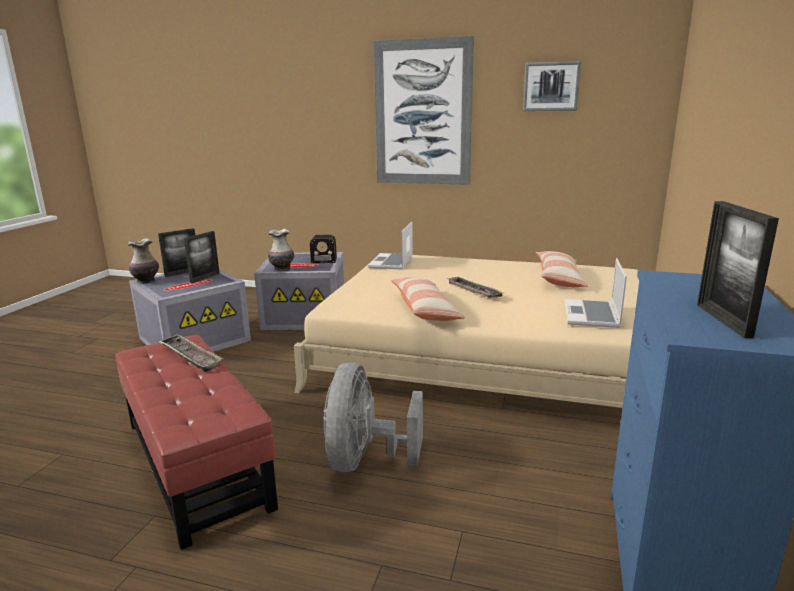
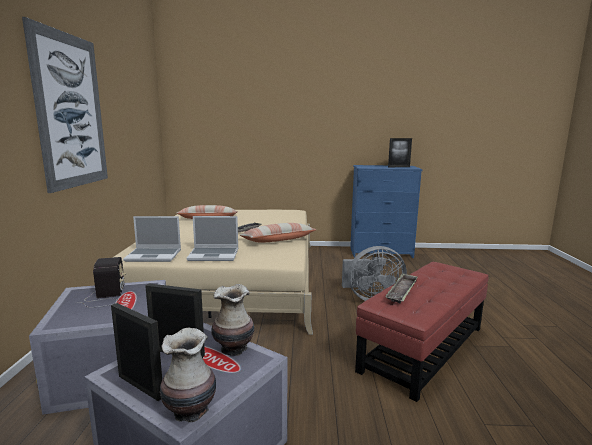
camera: 105 degrees left, 5 degrees down
vase [268,229,294,271] -> vase moved to [212,284,254,356]
picture [523,61,581,111] -> none
laptop [565,258,627,328] -> laptop moved to [186,216,238,261]

